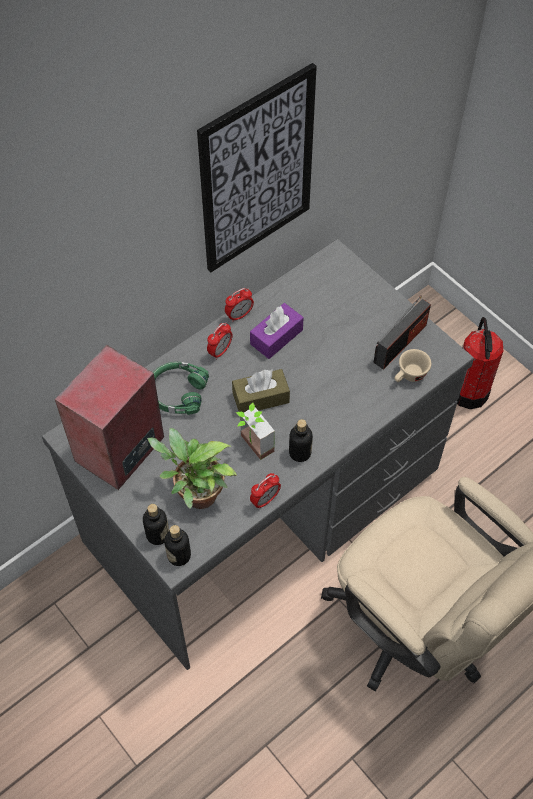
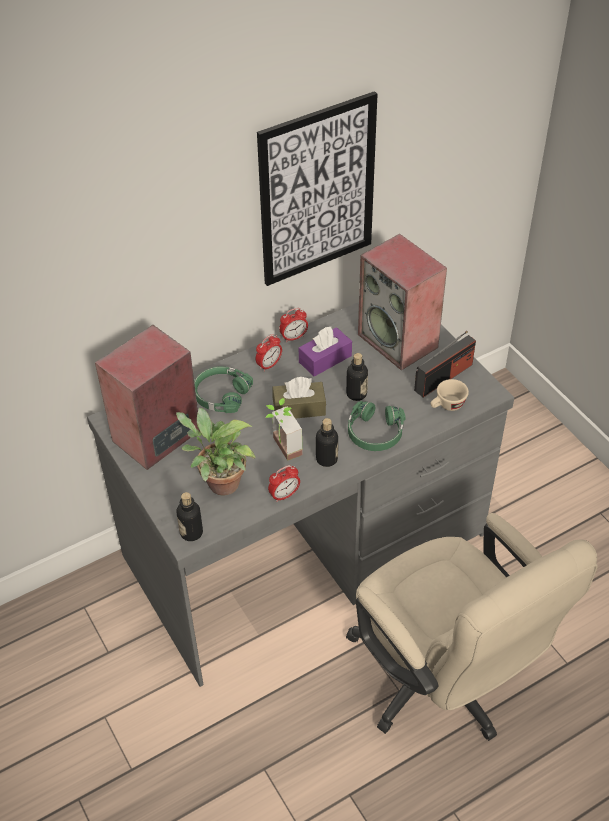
camera: 10 degrees right, 10 degrees down
bottle [143,504,169,545] -> bottle moved to [346,353,368,401]
fire extinguisher [457,317,503,409] -> none
none -> green headphones [348,401,406,451]
none -> speaker [358,234,447,370]

